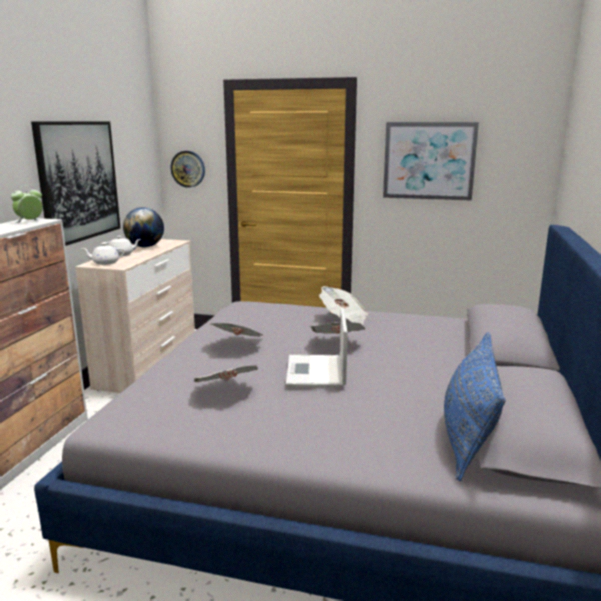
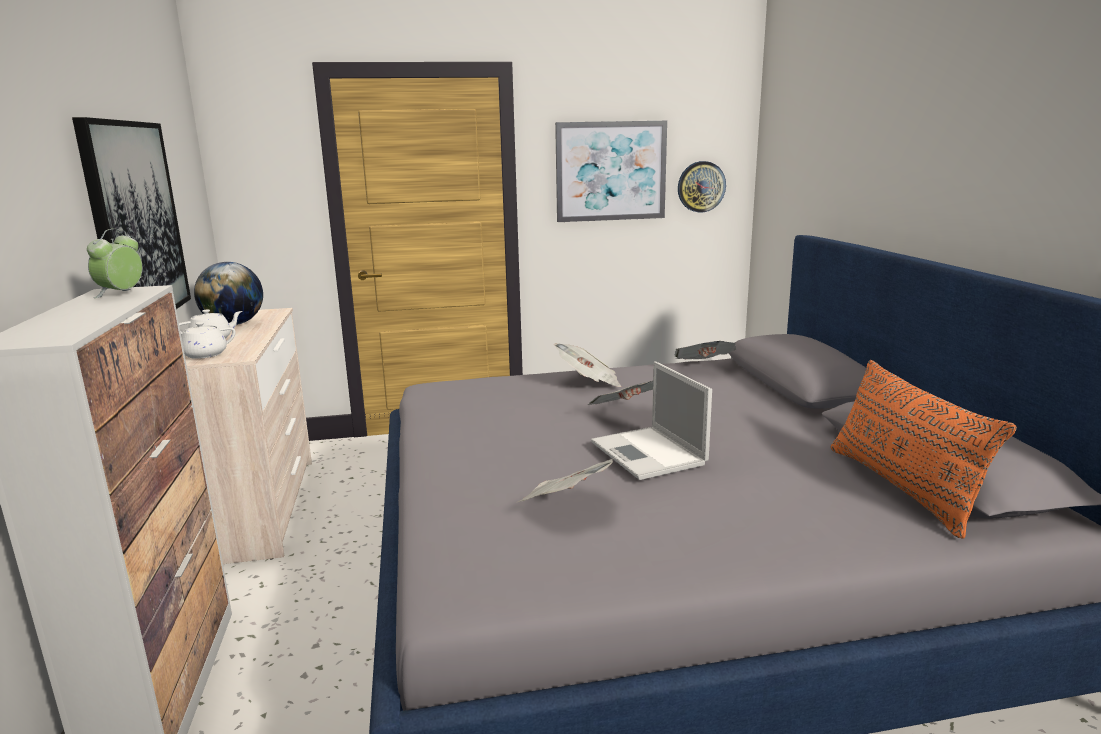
camera: 25 degrees left, 0 degrees up
wall clock [171,151,205,188] -> wall clock moved to [678,161,726,213]
newspaper [211,323,263,337] -> newspaper moved to [675,341,736,359]
blue pillow [444,332,506,481] -> orange pillow [831,360,1017,539]

